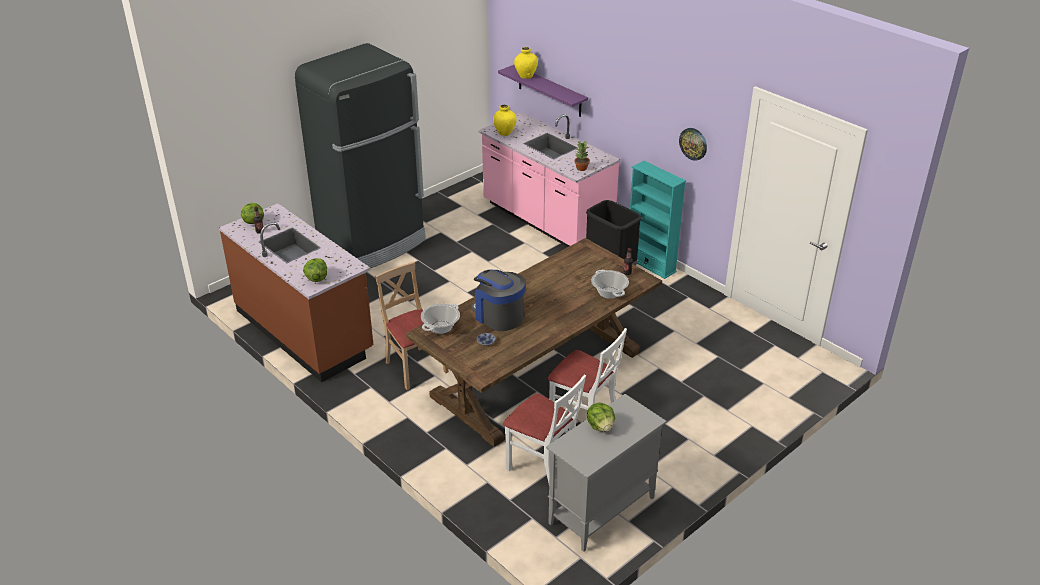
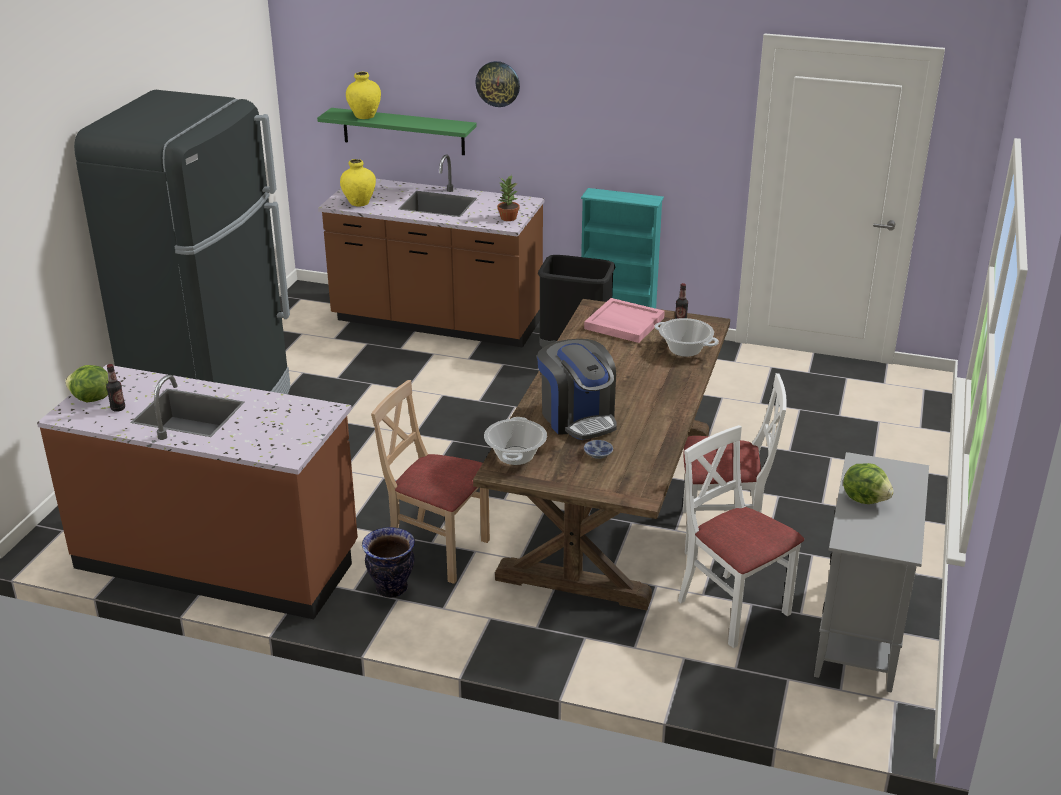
camera: 30 degrees left, 5 degrees down
lettuce [303,258,327,282] -> none
coffee machine [472,269,526,331] -> coffee machine turned 135 degrees counterclockwise [537,339,617,440]
pink counter [478,112,620,247] -> brown counter [318,154,544,347]
purple shelf [498,65,588,117] -> green shelf [317,108,477,155]
white chair [503,374,586,483] -> white chair turned 135 degrees counterclockwise [678,425,804,648]
wall clock [679,128,707,161] -> wall clock moved to [475,61,520,107]
none -> vase [362,527,415,598]
none -> pink tray [584,298,665,343]

